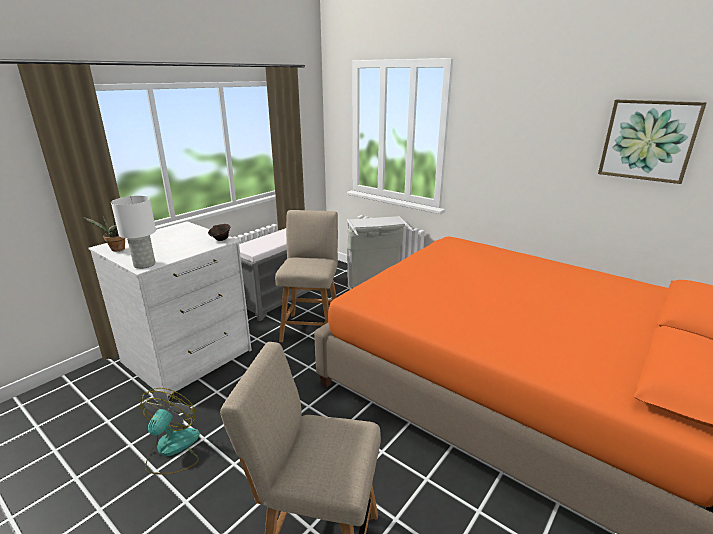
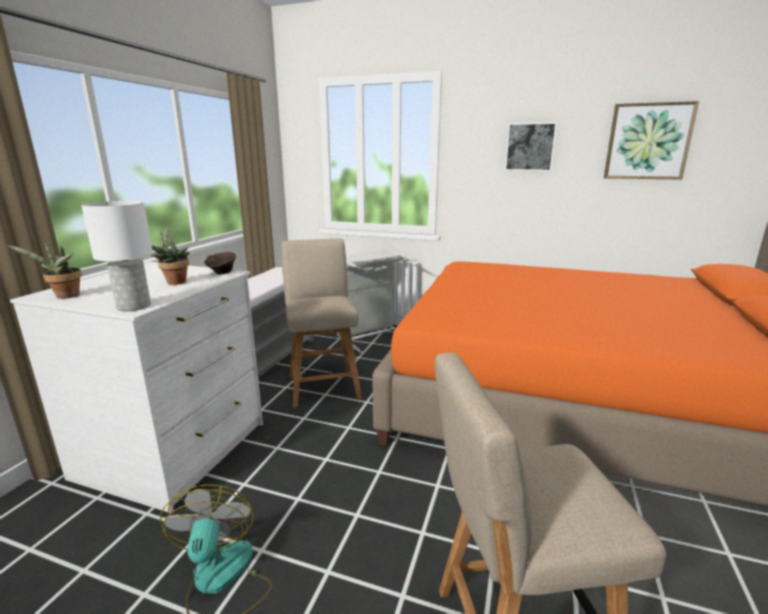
camera: 20 degrees left, 5 degrees down
none -> potted plant [151,227,189,285]
none -> picture [504,122,557,171]

